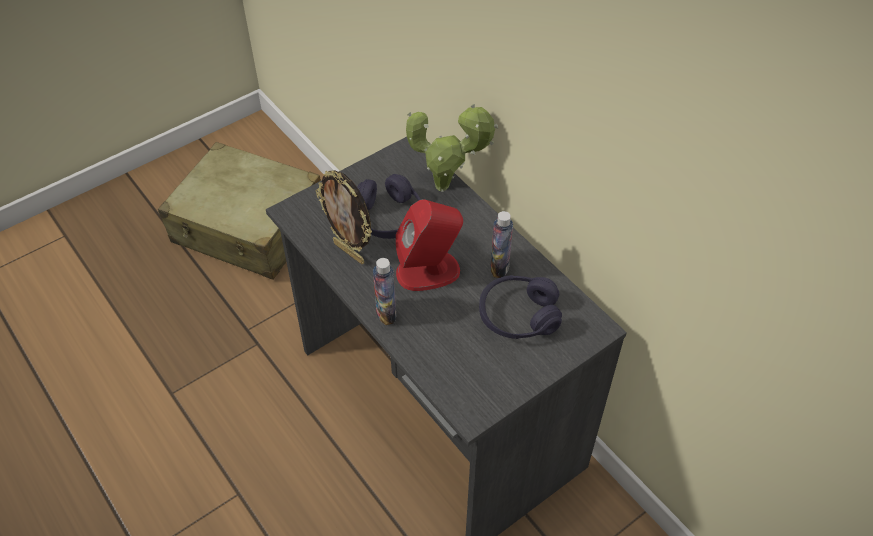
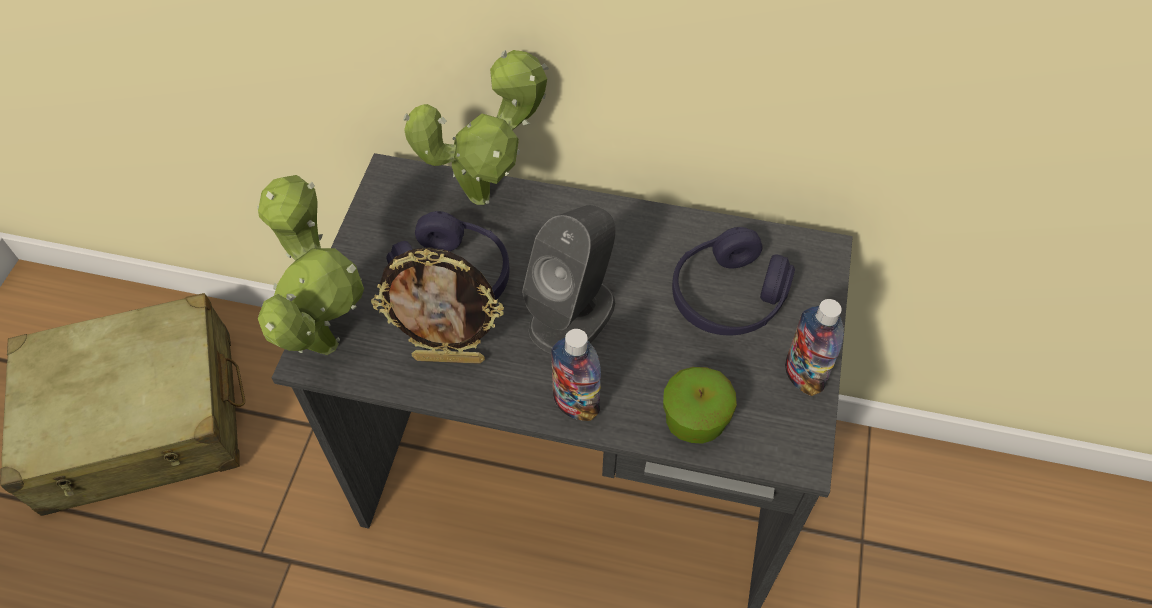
camera: 40 degrees left, 5 degrees up
red speaker [396,199,463,291] -> grey speaker [522,205,616,354]
bottle [490,211,513,278] -> bottle moved to [785,299,844,396]
none -> potted plant [257,175,364,355]
none -> apple [663,367,737,443]

